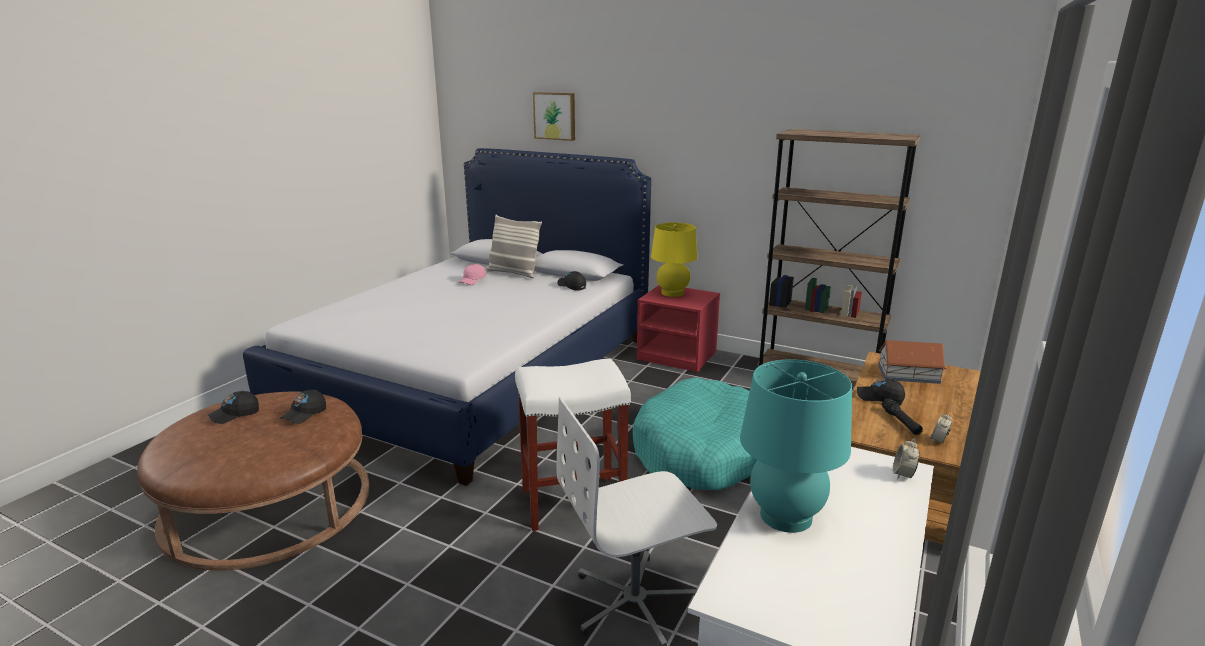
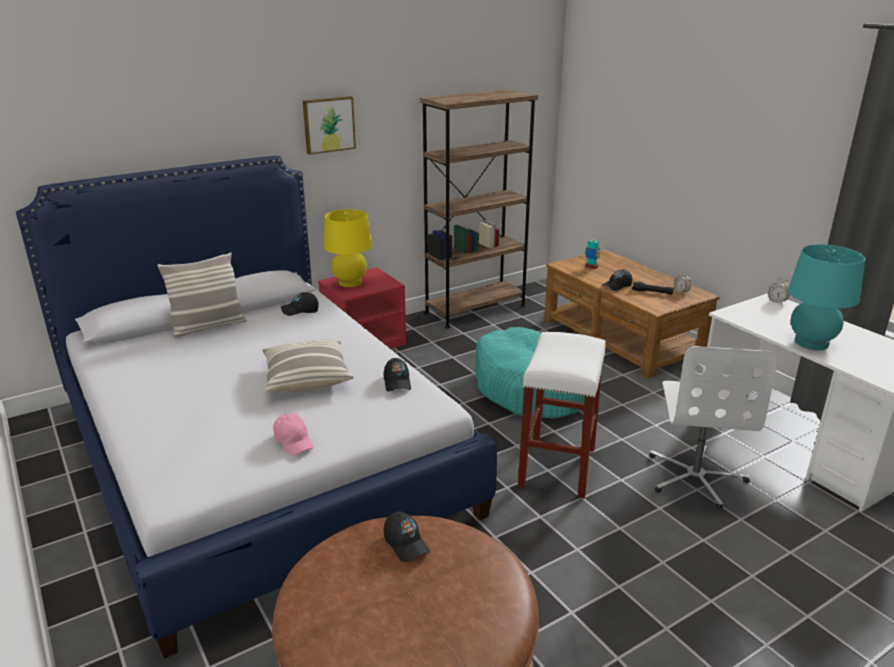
camera: 60 degrees left, 5 degrees up
black cap [208,391,259,424] -> black cap moved to [384,358,411,392]
pink cap [459,264,486,285] -> pink cap moved to [273,413,314,456]
picture [533,92,575,141] -> picture moved to [303,96,356,155]
toy house [878,340,946,384] -> toy robot [584,236,600,269]
none -> pillow [262,340,354,392]

